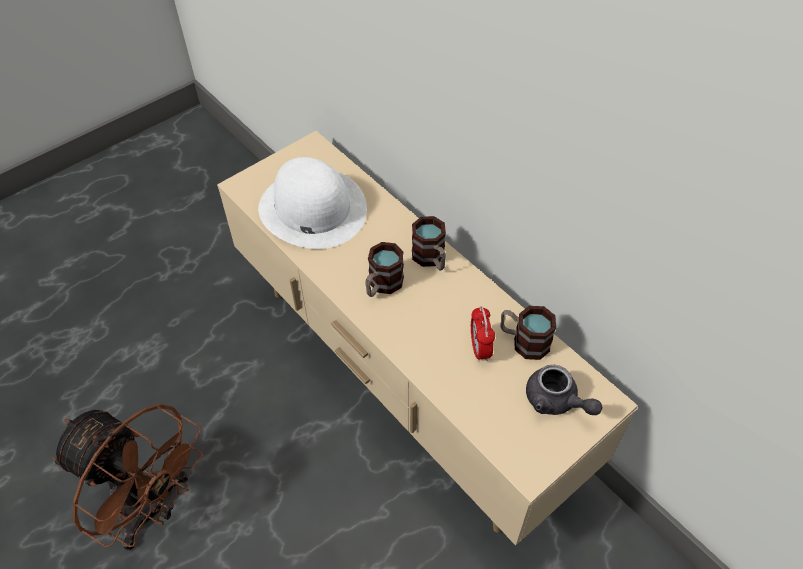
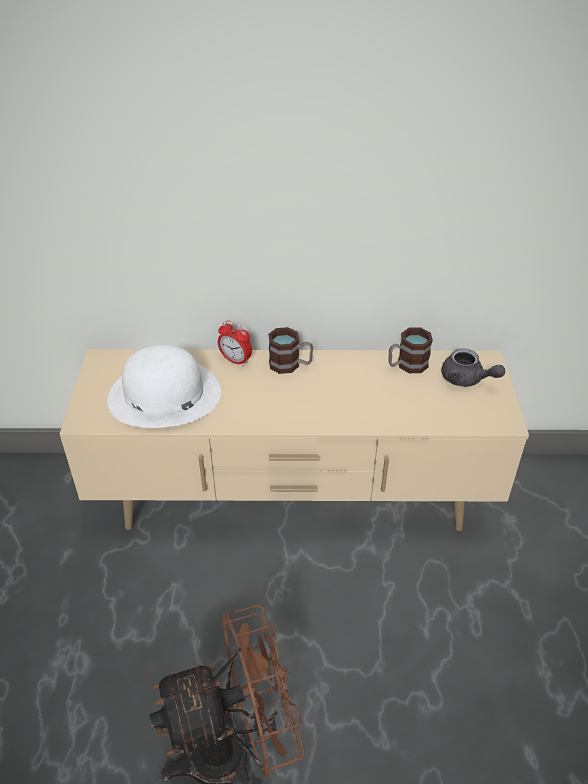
camera: 50 degrees left, 10 degrees down
mug [365,242,404,297] -> none
alarm clock [471,306,495,362] -> alarm clock moved to [218,320,252,367]
grey teapot [526,365,602,415] -> grey teapot turned 45 degrees clockwise [441,348,505,387]

